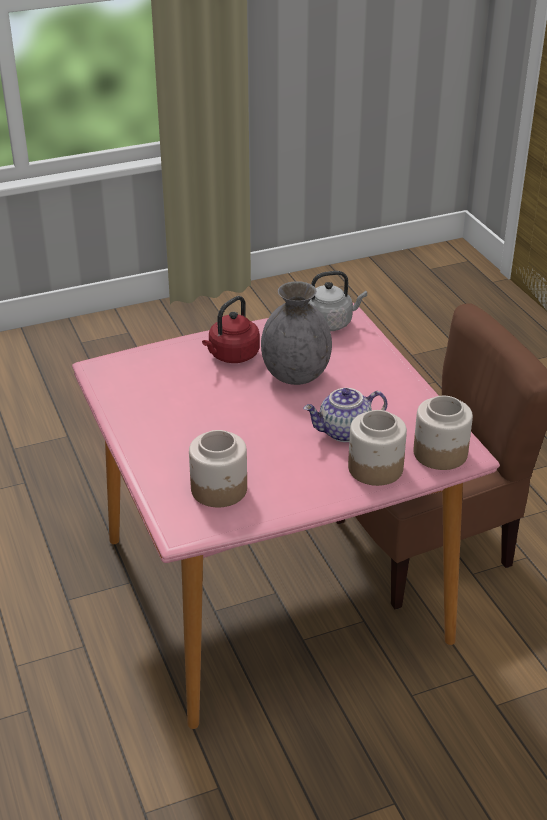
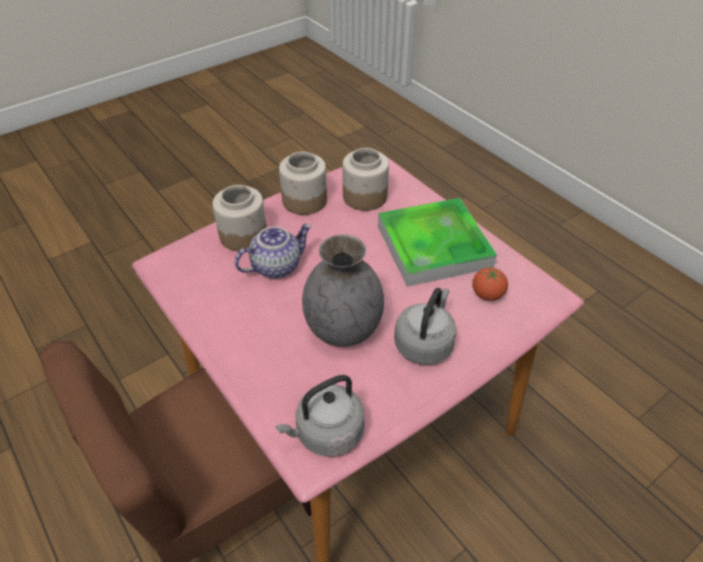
camera: 165 degrees right, 10 degrees up
red kettle [202,296,260,363] -> grey kettle [394,288,457,365]
jar [413,396,473,470] -> jar moved to [279,152,327,215]
none -> tray [378,198,497,287]
none -> tomato [472,268,508,301]

